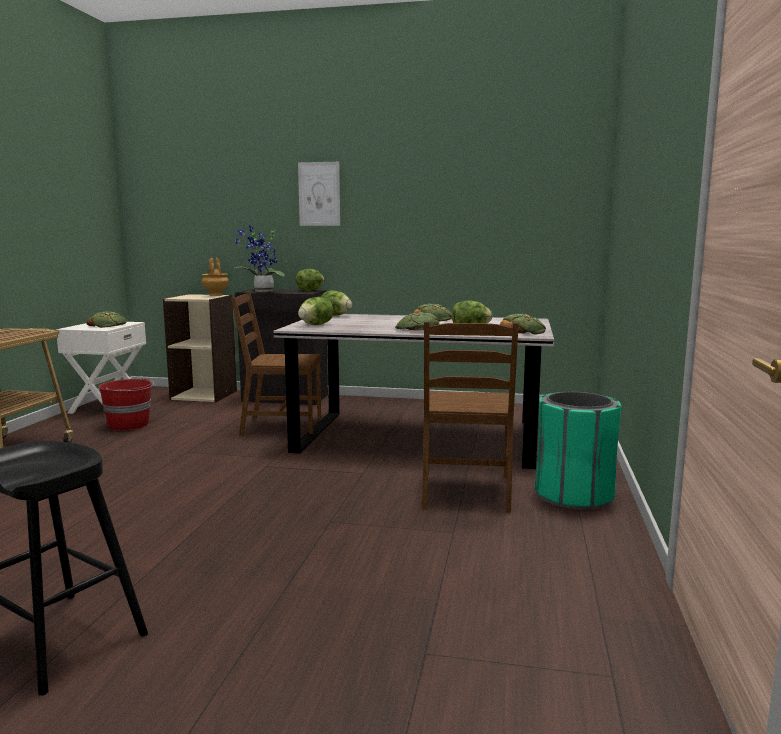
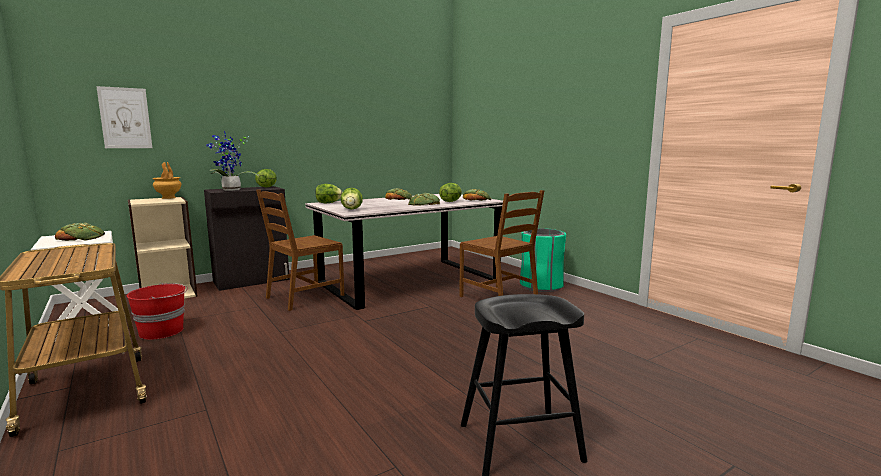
camera: 45 degrees left, 0 degrees up
picture [298,162,340,226] -> picture moved to [96,86,152,148]

